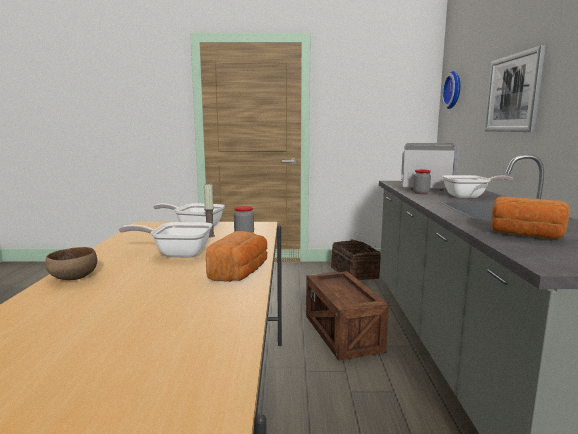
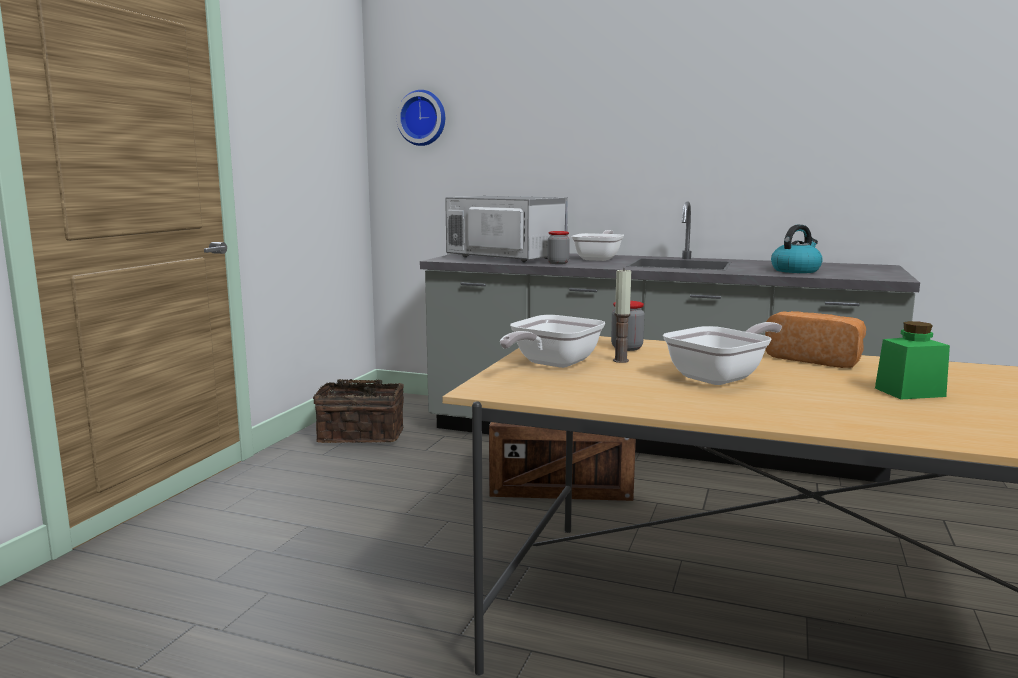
camera: 70 degrees left, 0 degrees up
brown bowl [45,247,97,280] -> none
frying pan [119,222,213,258] -> frying pan turned 150 degrees counterclockwise [663,322,782,385]
picture [485,45,546,132] -> none
bread [491,197,570,239] -> kettle [771,225,823,273]
none -> green jar [875,321,950,399]

